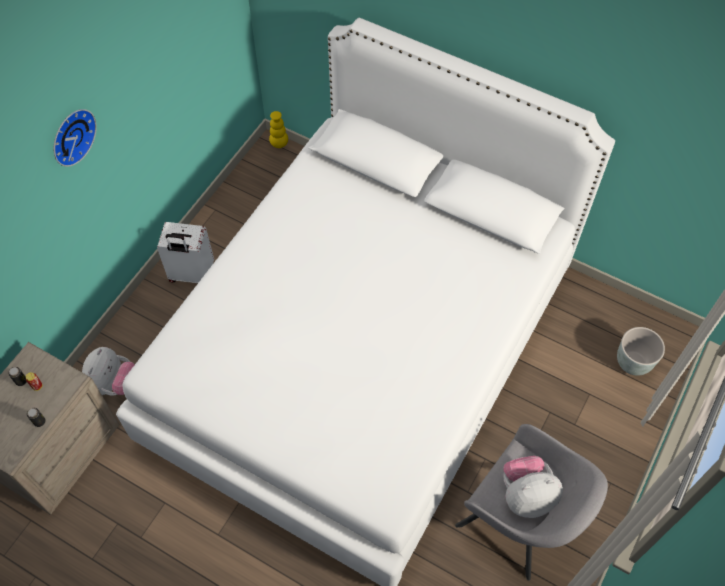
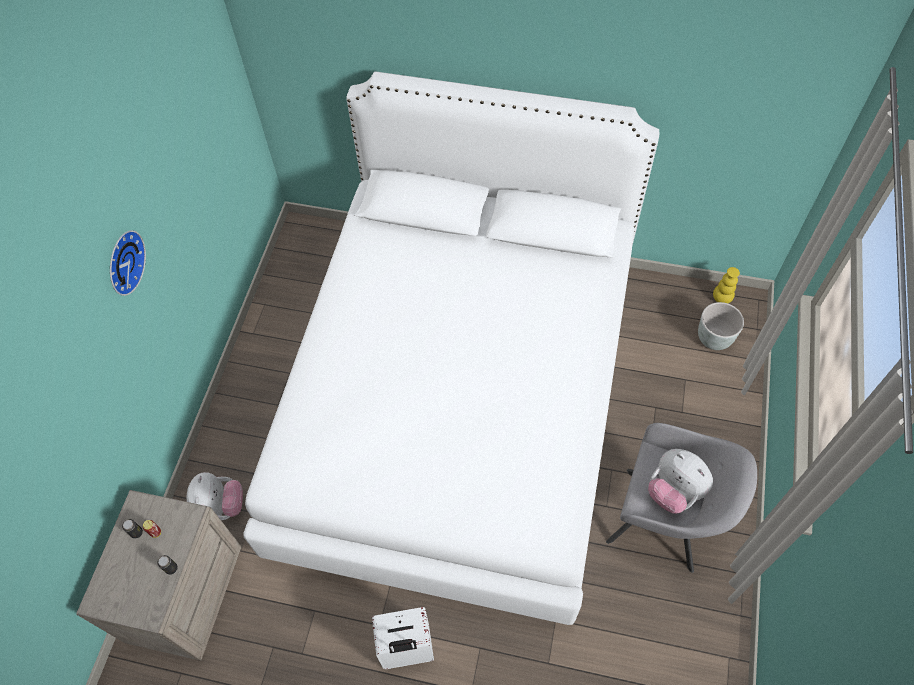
camera: 15 degrees left, 0 degrees up
white suitcase [157,222,214,283] -> white suitcase moved to [372,607,434,669]
yellow vase [269,111,288,148] -> yellow vase moved to [713,267,740,303]
plush toy [503,456,563,518] -> plush toy turned 105 degrees counterclockwise [648,449,713,514]

